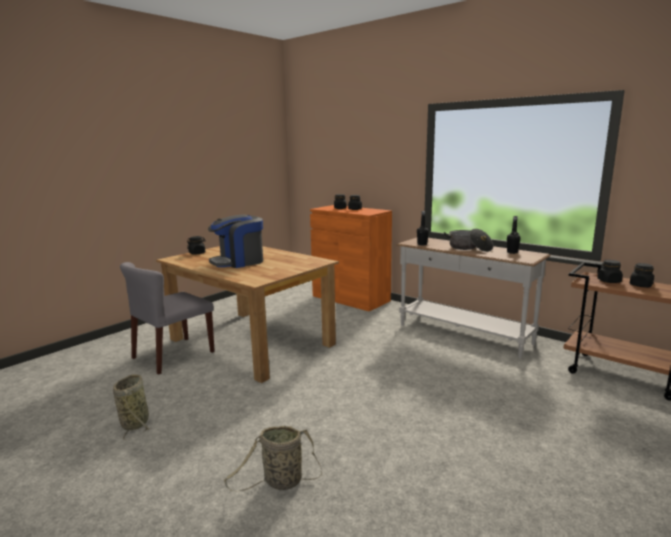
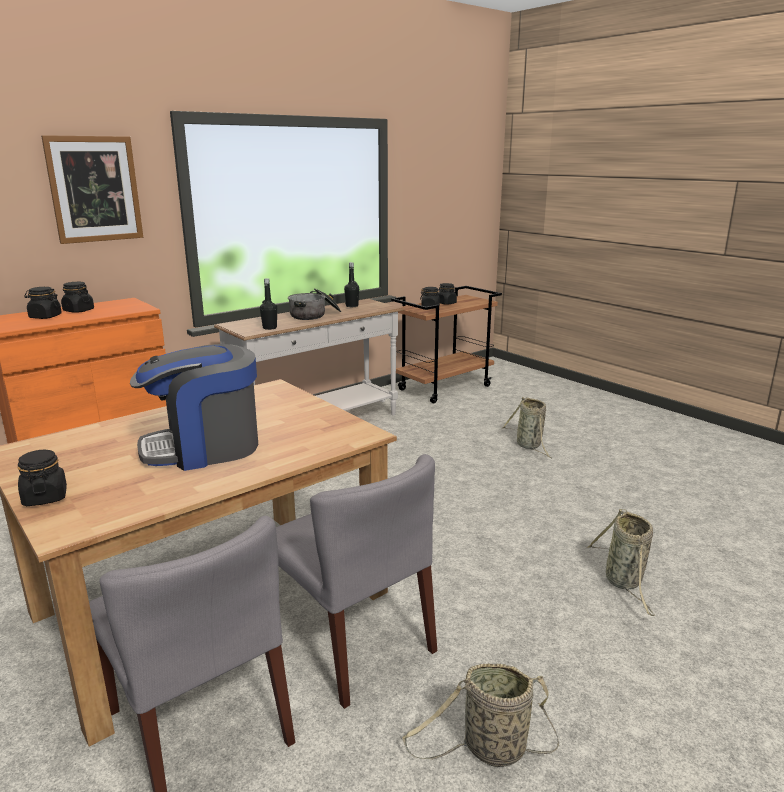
camera: 80 degrees left, 5 degrees up
coffee machine [208,214,263,268] -> coffee machine turned 90 degrees clockwise [130,344,258,471]
none -> picture [41,135,143,244]
none -> grey chair [276,454,437,709]
none -> basket [502,397,553,459]

